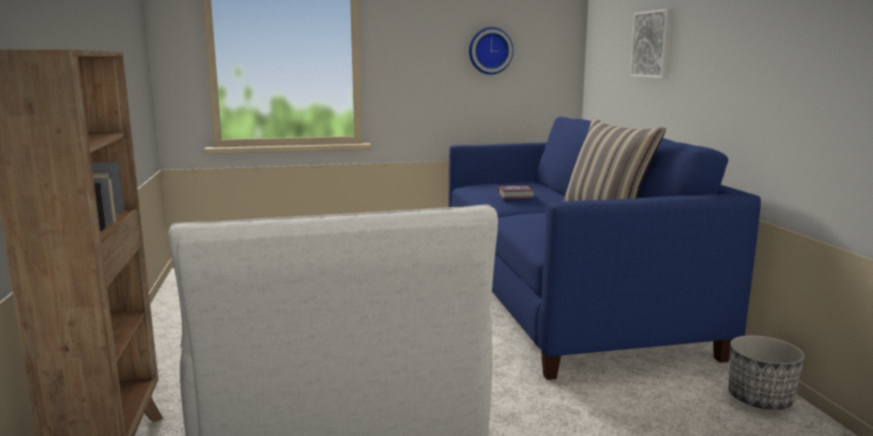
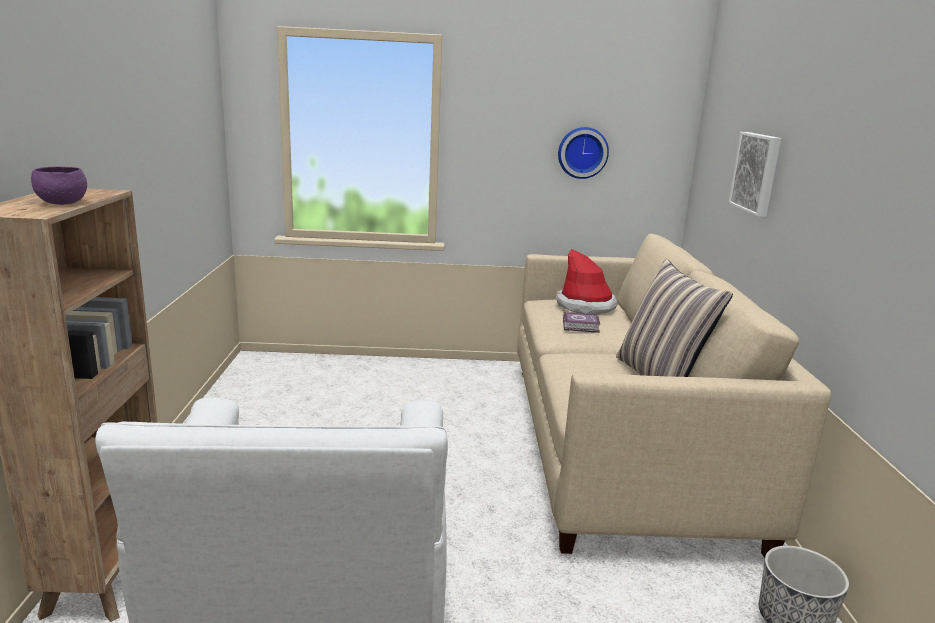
camera: 10 degrees right, 5 degrees up
blue sofa [448,117,761,380] -> beige sofa [517,234,831,558]
none -> purple bowl [31,167,87,205]
none -> hat [556,249,617,314]

